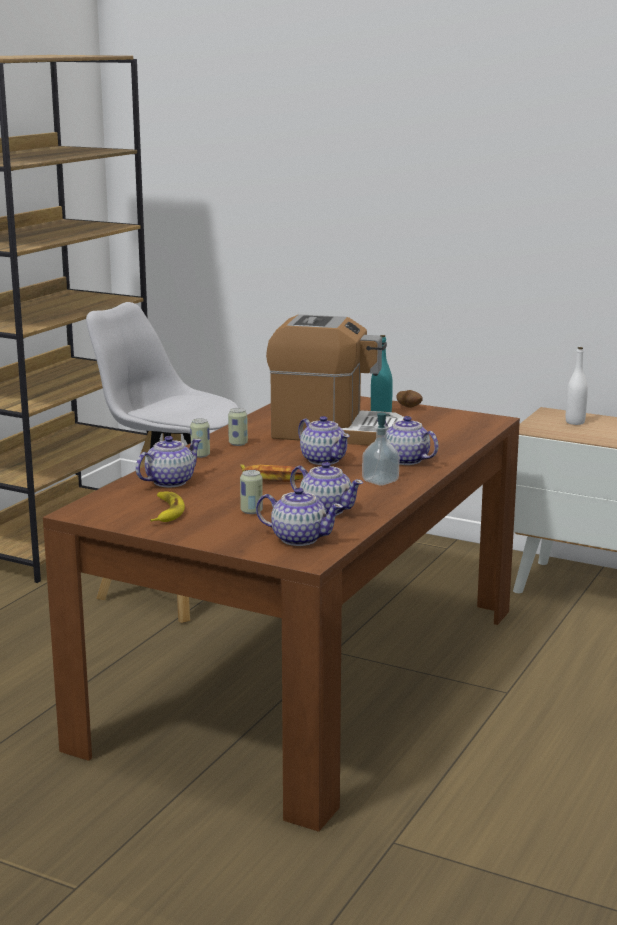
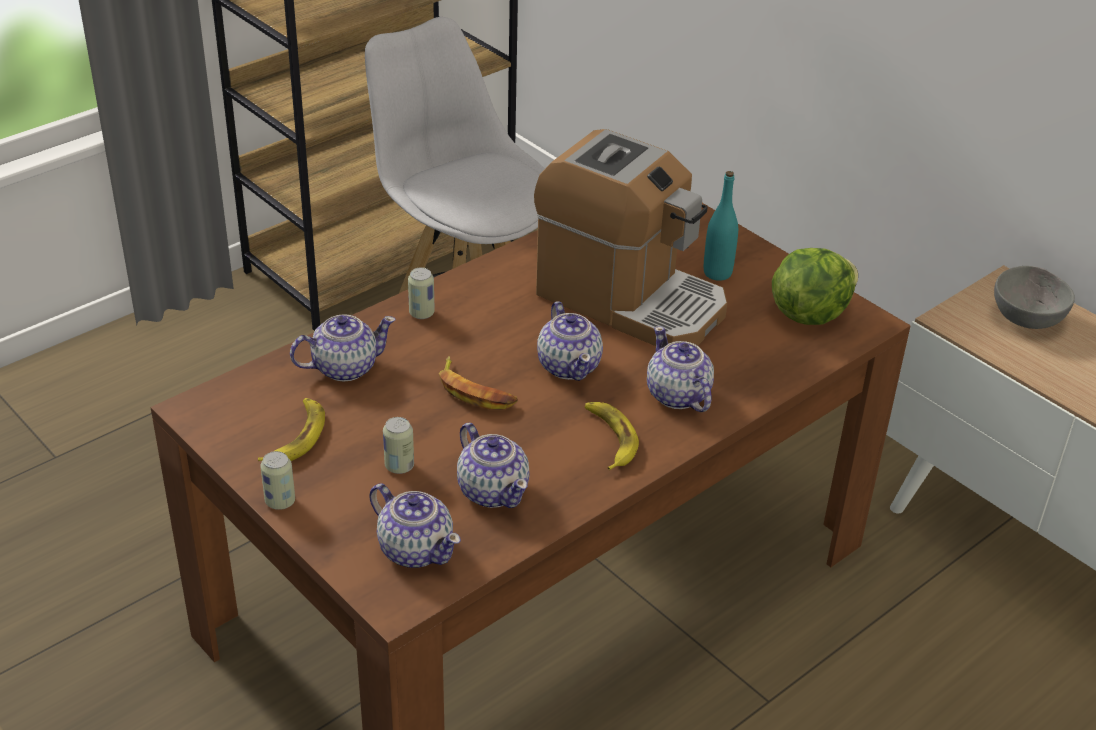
camera: 20 degrees right, 20 degrees up
can [228,408,248,446] -> can moved to [260,451,295,510]
soap dispenser [362,413,399,486] -> banana [585,402,639,470]
potato [396,390,423,408] -> none
white bottle [566,347,588,425] -> grey bowl [994,266,1075,329]
none -> lettuce [772,248,858,325]

